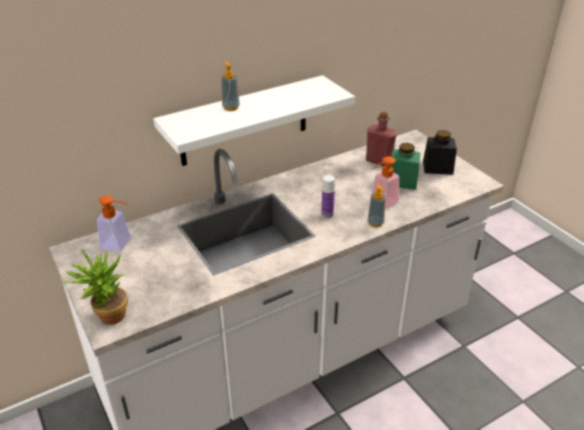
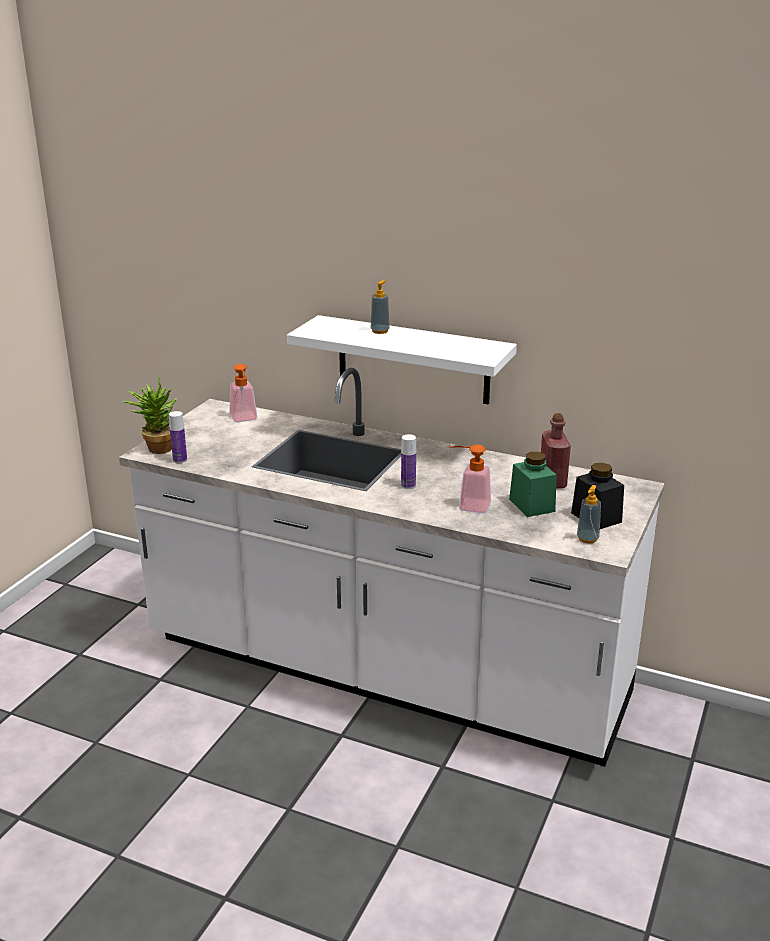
camera: 55 degrees right, 10 degrees down
soap dispenser [367,184,386,228] -> soap dispenser moved to [577,485,601,544]
none -> bottle [169,411,187,463]

